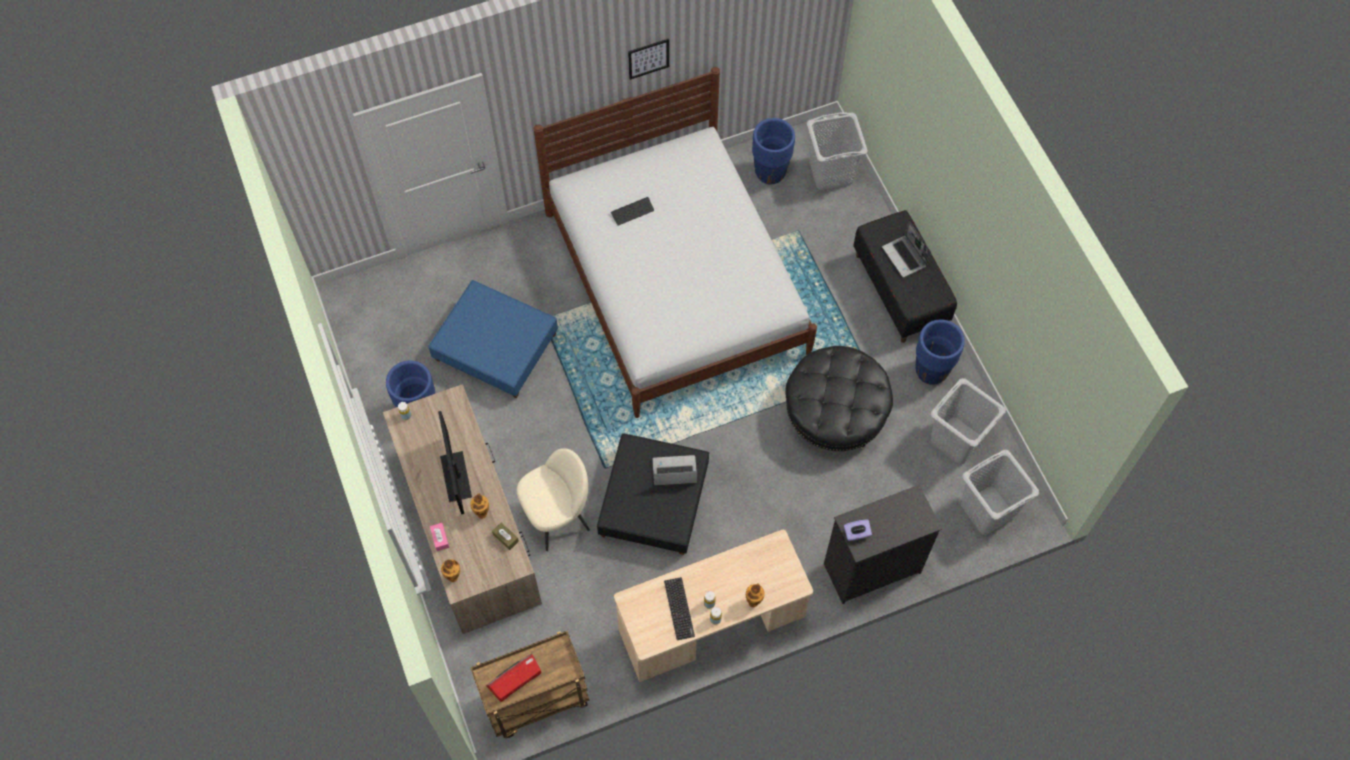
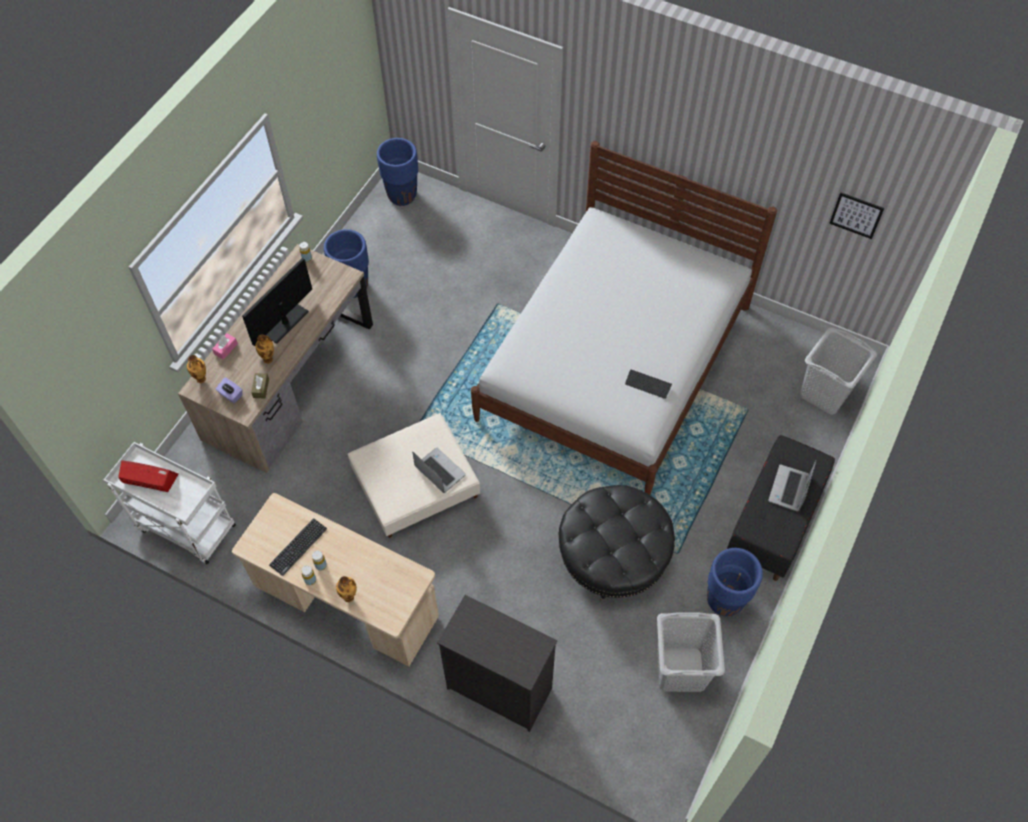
camera: 50 degrees right, 5 degrees down
blue ottoman [428,280,558,399] -> none
brown cart [471,631,589,738] -> white cart [104,442,236,564]
beige chair [517,448,590,551] -> none
black ottoman [597,434,709,555] -> beige ottoman [348,413,480,538]
keyboard [611,197,654,226] -> keyboard moved to [625,370,672,399]
picture [628,39,669,80] -> picture moved to [829,192,884,239]
blue planter [752,118,795,184] -> blue planter moved to [377,138,418,206]
purple tissue box [844,520,872,541] -> purple tissue box moved to [216,378,243,403]
grey laundry basket [961,450,1039,535] -> none

